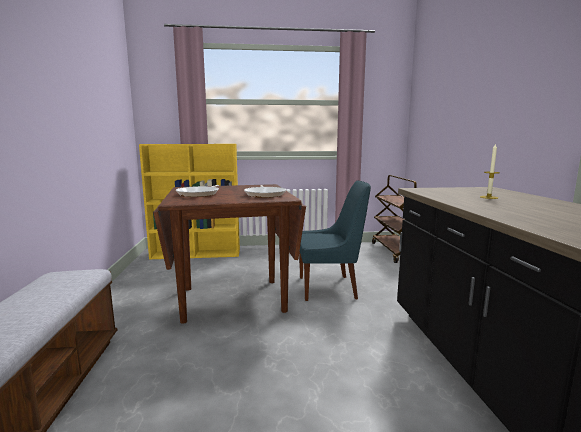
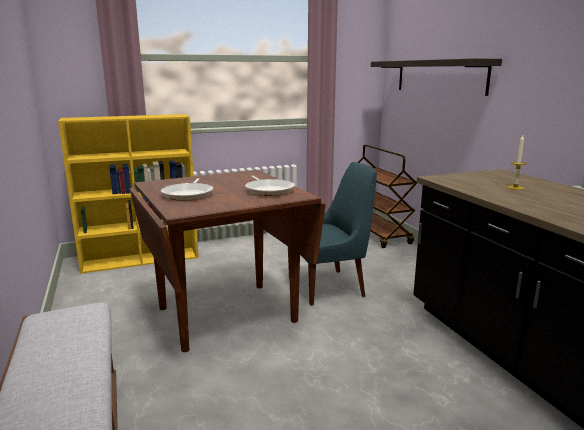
camera: 15 degrees left, 5 degrees up
none -> shelf [371,58,502,96]

